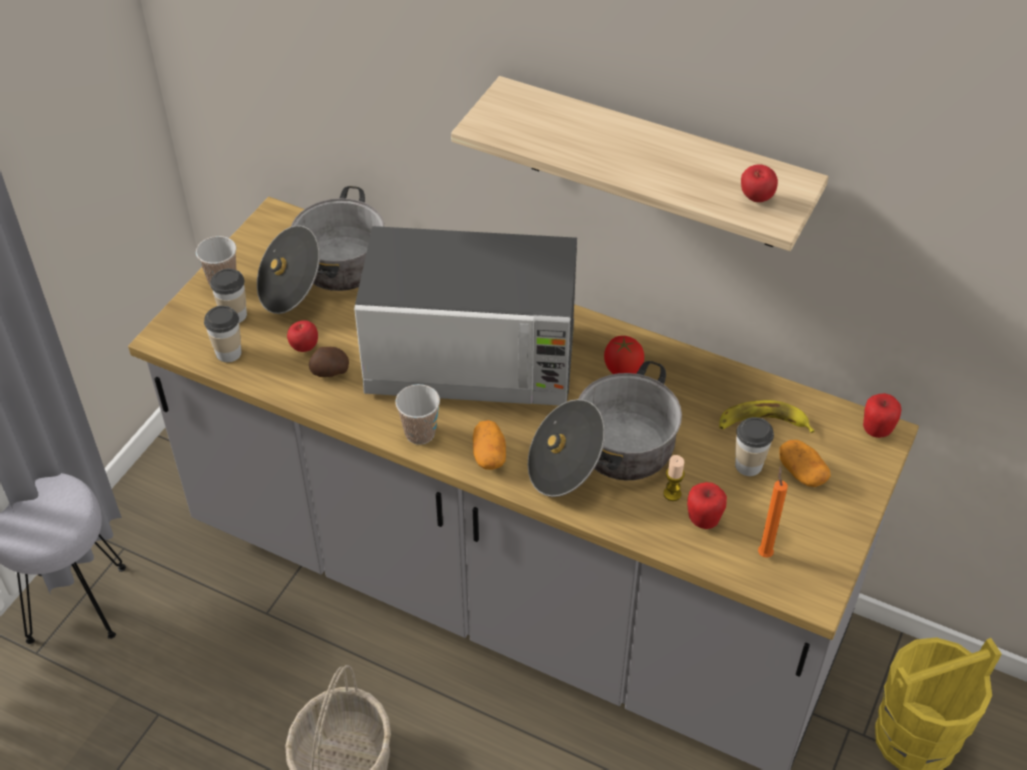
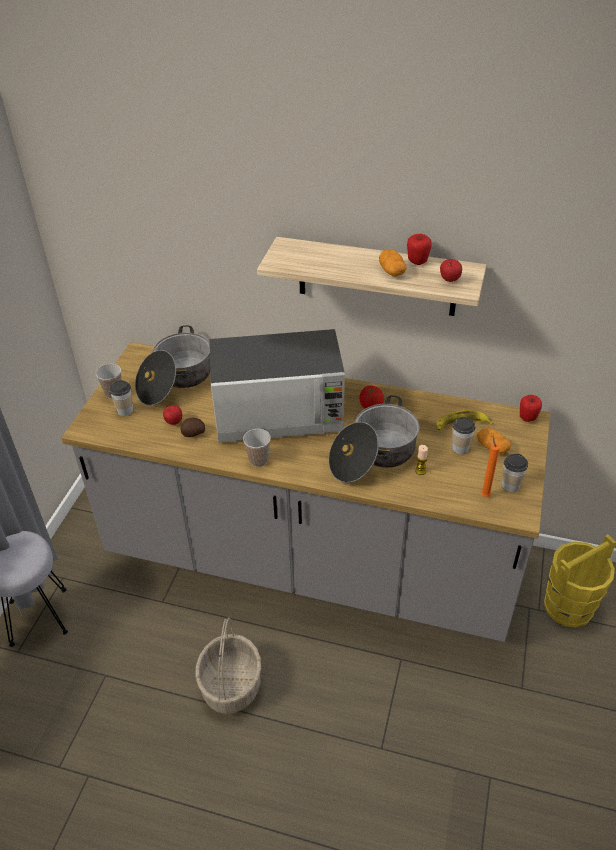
camera: 10 degrees left, 5 degrees down
cup [204,306,242,362] -> cup moved to [502,453,528,492]
potato [473,420,506,470] -> potato moved to [379,249,407,276]
apple [687,482,727,529] -> apple moved to [407,234,432,265]

